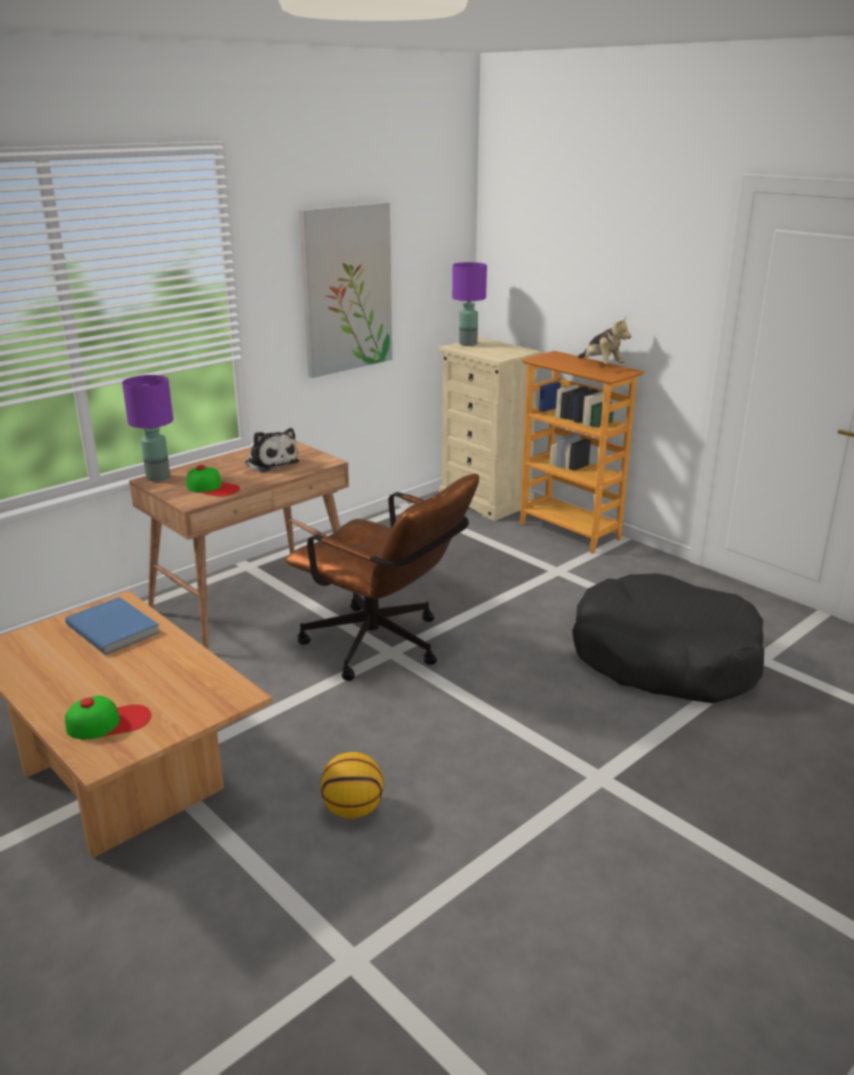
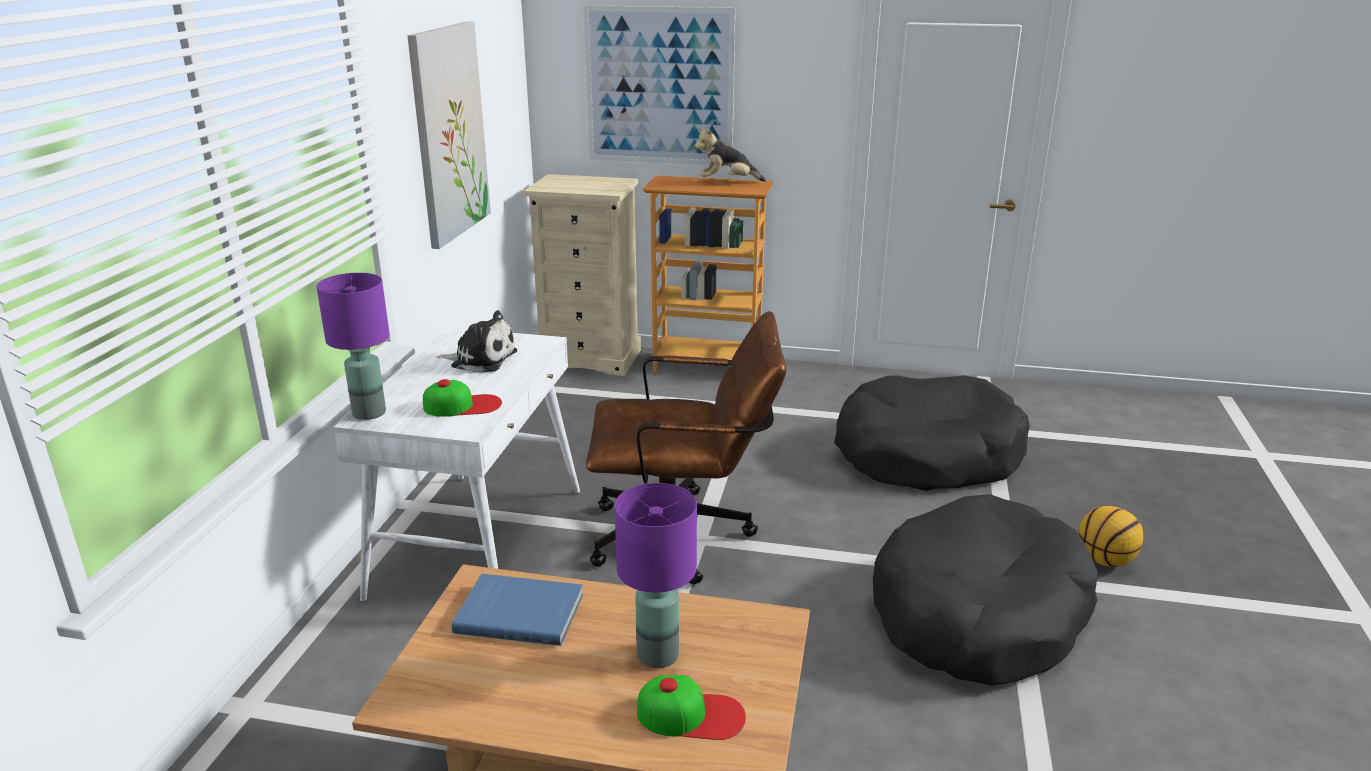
camera: 35 degrees left, 0 degrees up
cap [65,696,151,739] -> cap turned 60 degrees clockwise [637,675,746,740]
brown desk [129,441,353,650] -> white desk [333,327,580,602]
basketball [321,752,384,819] -> basketball moved to [1078,506,1143,567]
purple table lamp [452,262,487,346] -> purple table lamp moved to [614,483,697,668]
plush toy [578,317,631,364] -> plush toy turned 150 degrees clockwise [694,128,766,182]
none -> picture [583,5,735,166]
none -> black dog bed [873,494,1098,686]

